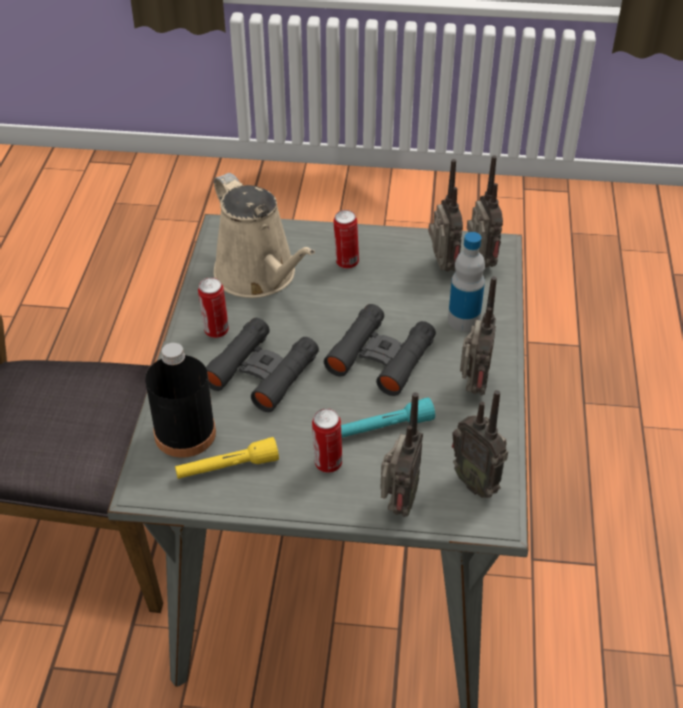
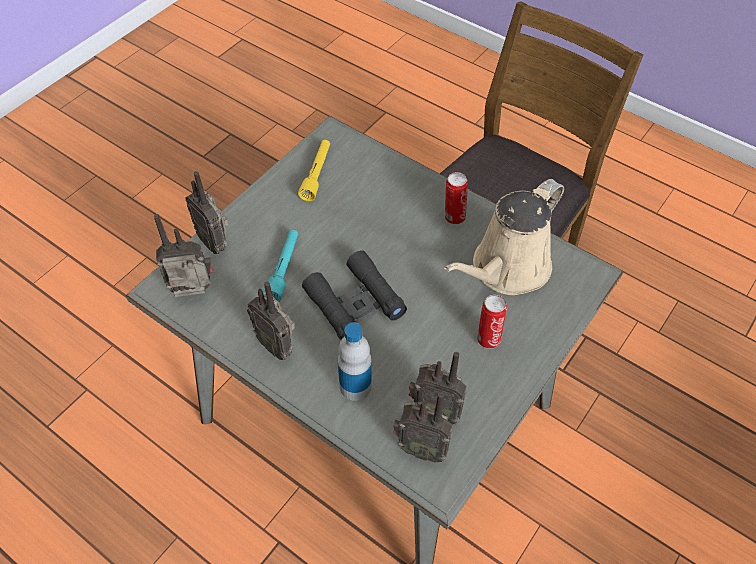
camera: 120 degrees right, 10 degrees up
black bottle [145,343,216,458] -> none
black binoculars [206,318,319,412] -> none
beige watering can [213,173,315,298] -> beige watering can turned 45 degrees counterclockwise [444,179,564,295]
can [312,409,342,473] -> none

